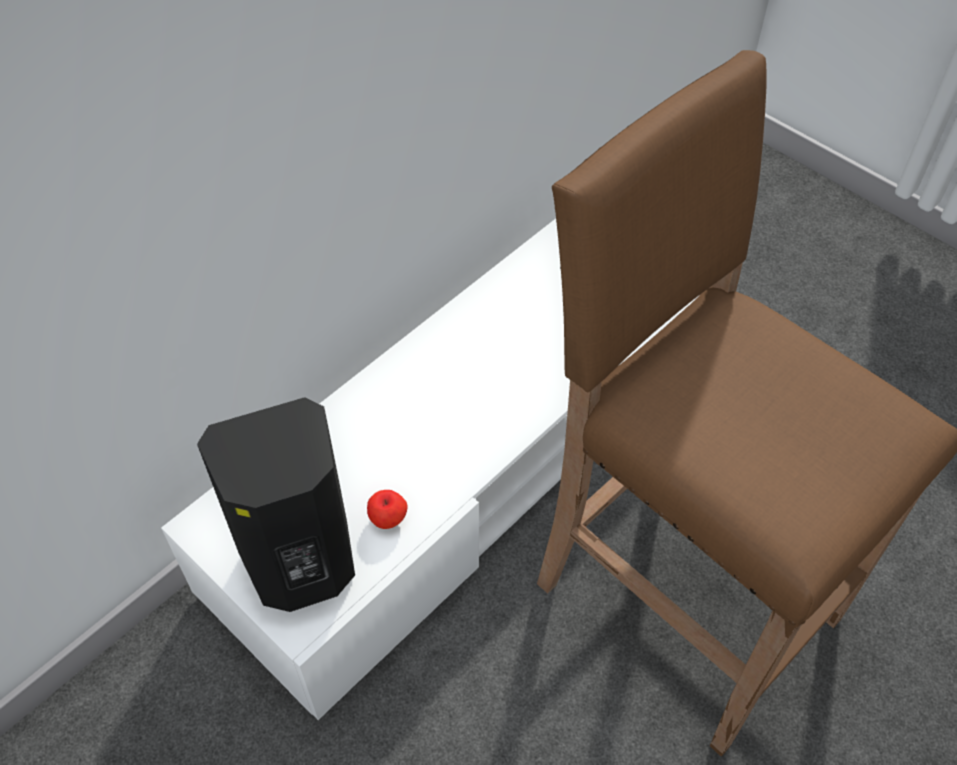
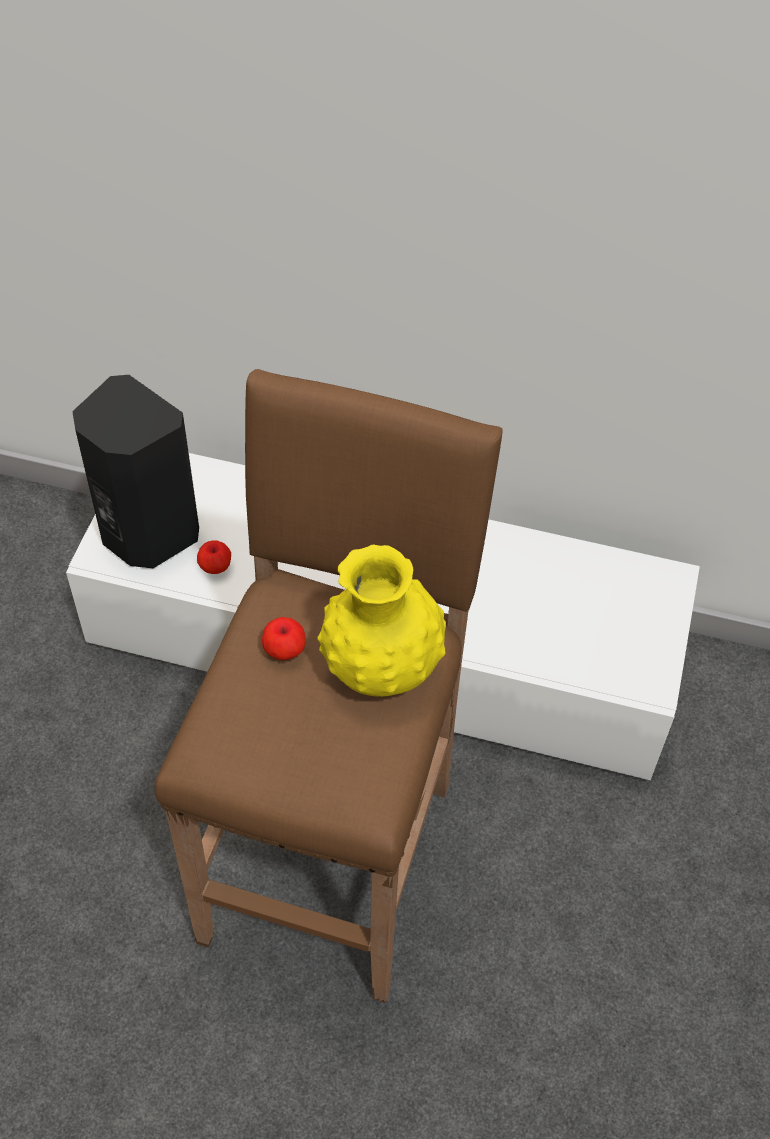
camera: 60 degrees right, 0 degrees up
none -> apple [262,617,306,660]
none -> yellow vase [317,545,446,697]

